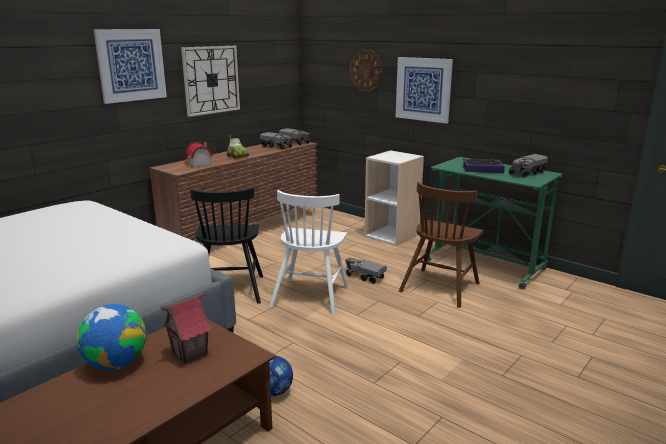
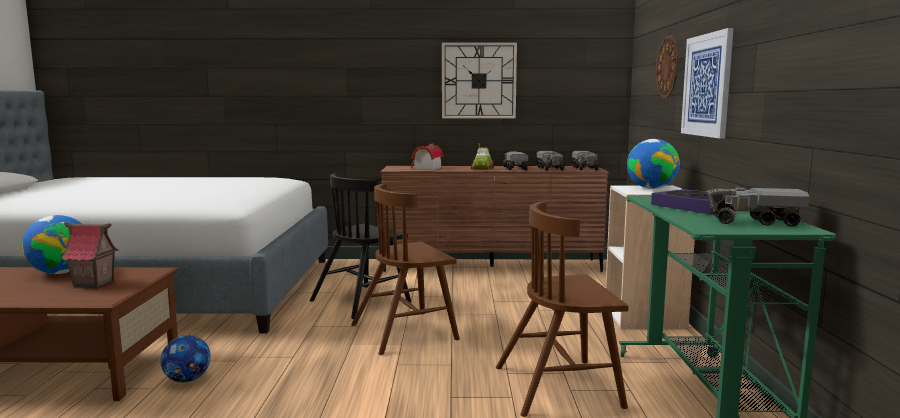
camera: 50 degrees right, 10 degrees down
picture [93,29,167,104] -> none
white chair [269,190,349,315] -> brown chair [351,184,460,355]
toy truck [345,258,387,284] -> toy truck moved to [503,150,528,170]
none -> globe [627,139,680,189]

